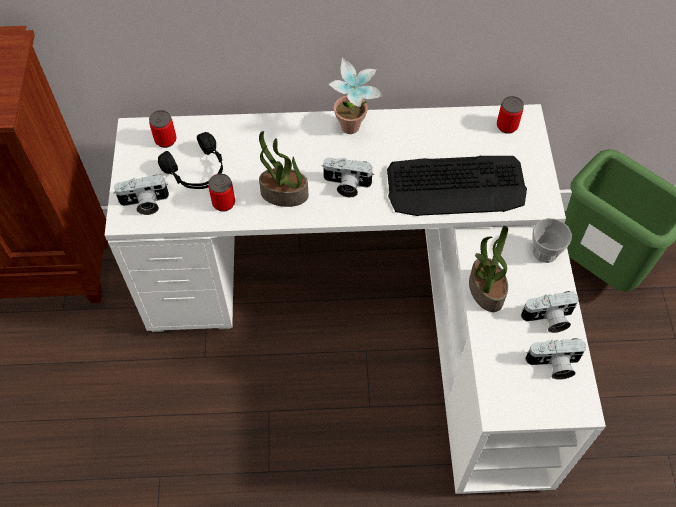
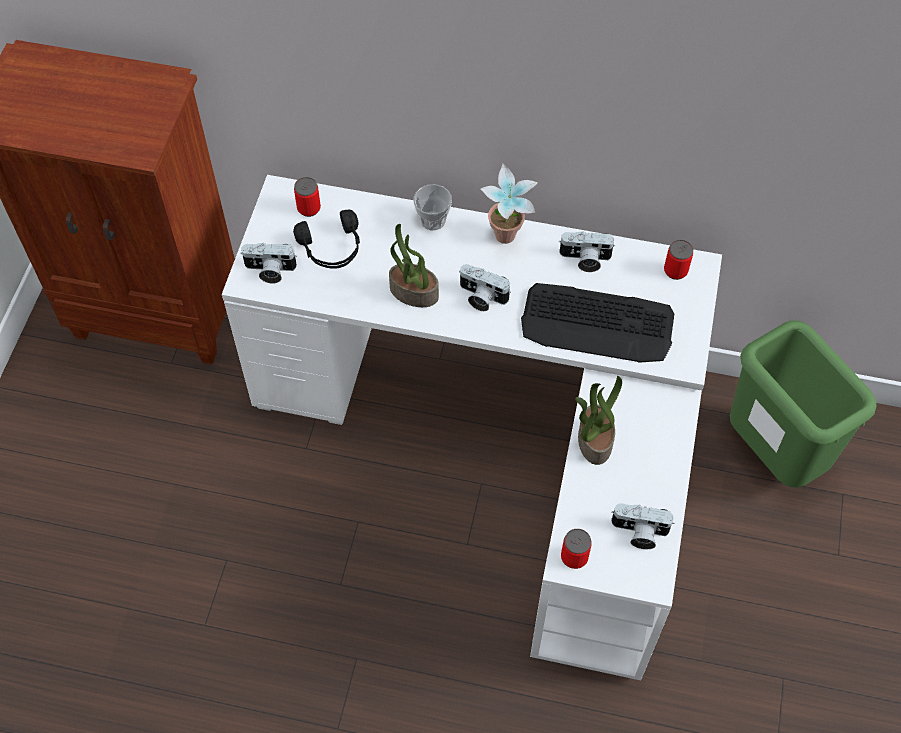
camera: 15 degrees right, 0 degrees up
can [208,174,235,212] -> can moved to [561,529,592,569]
camera [521,291,579,333] -> camera moved to [559,231,615,272]
cup [532,218,572,263] -> cup moved to [413,184,452,230]

